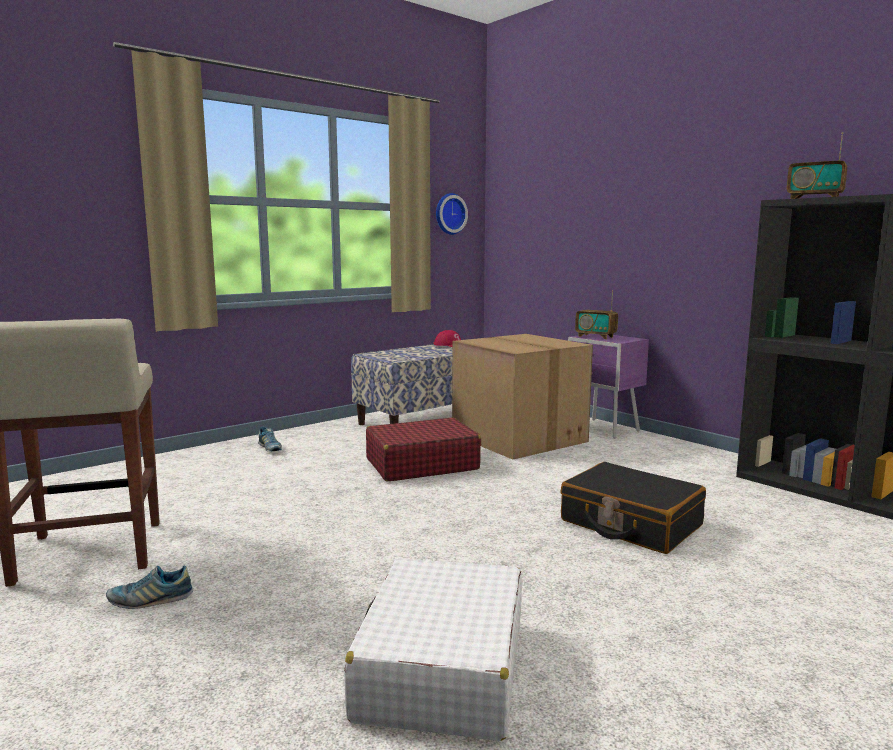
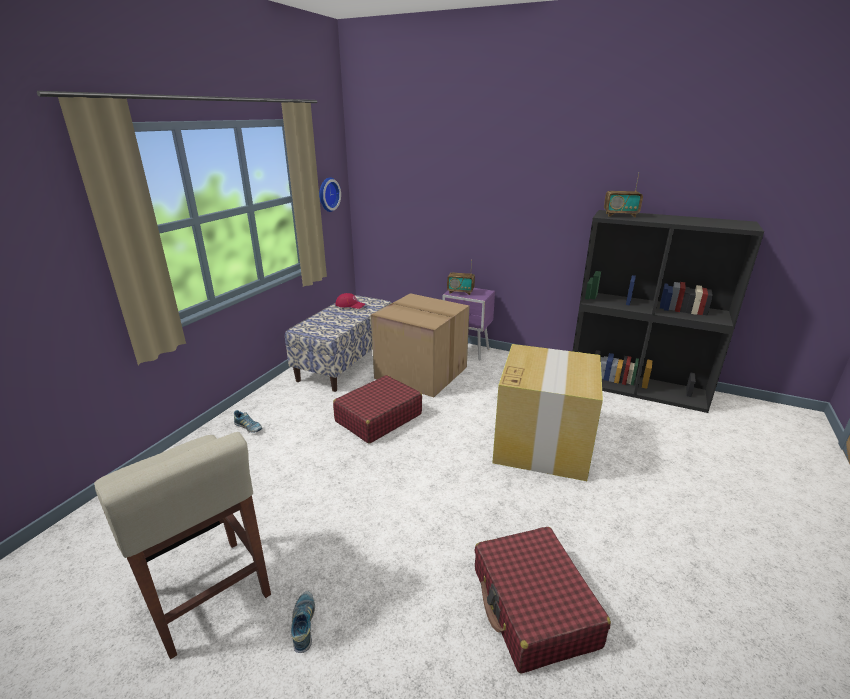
camera: 25 degrees left, 15 degrees up
shoe [106,566,193,609] -> shoe turned 120 degrees clockwise [291,592,315,653]
white suitcase [344,558,522,741] -> red suitcase [475,527,611,674]
black suitcase [560,462,706,554] -> cardboard box [492,344,603,481]

